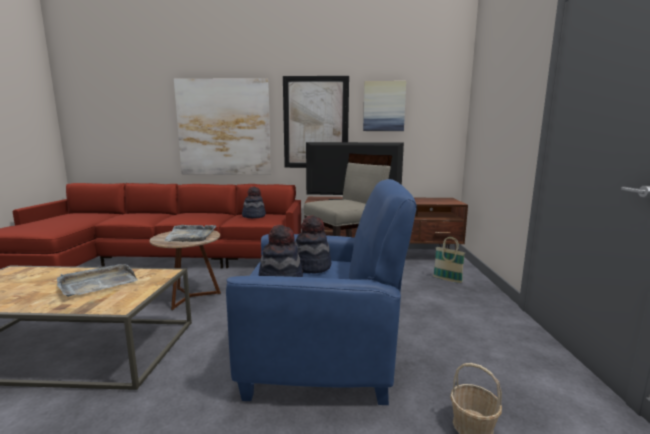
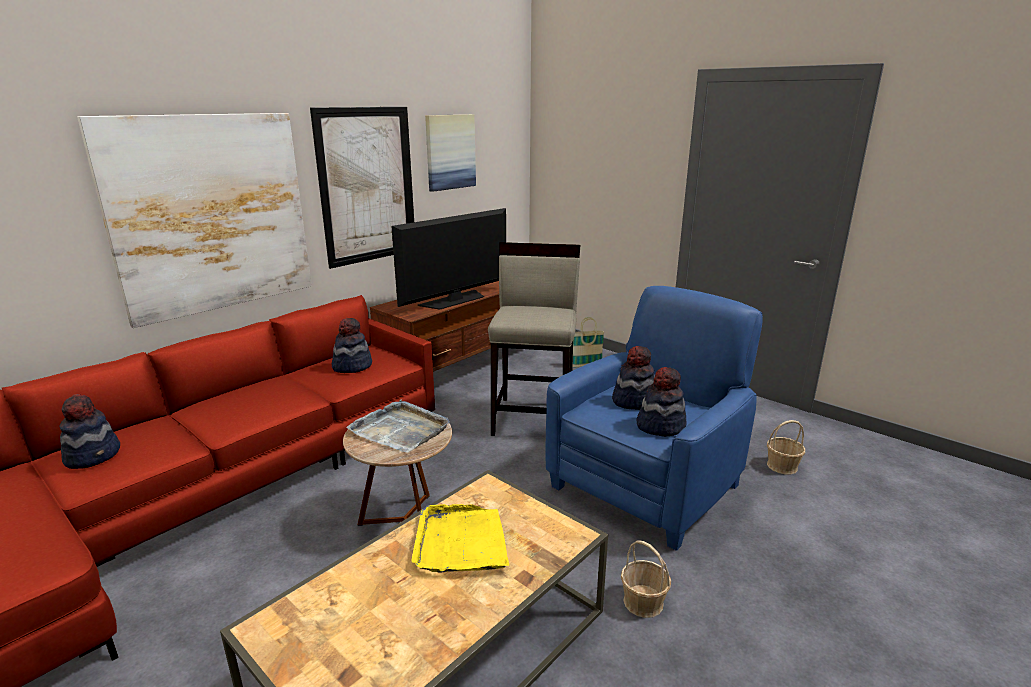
camera: 50 degrees left, 10 degrees up
grey tray [57,264,138,297] -> yellow tray [411,504,509,573]
none -> hat [59,394,120,469]
none -> basket [621,540,671,618]

